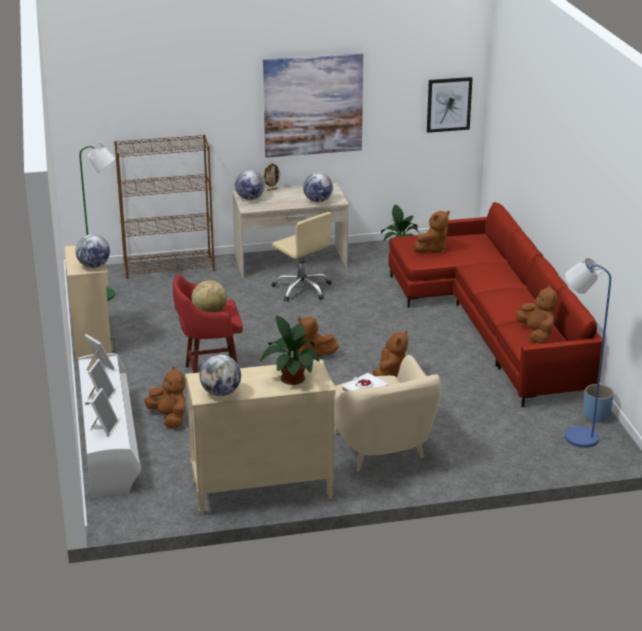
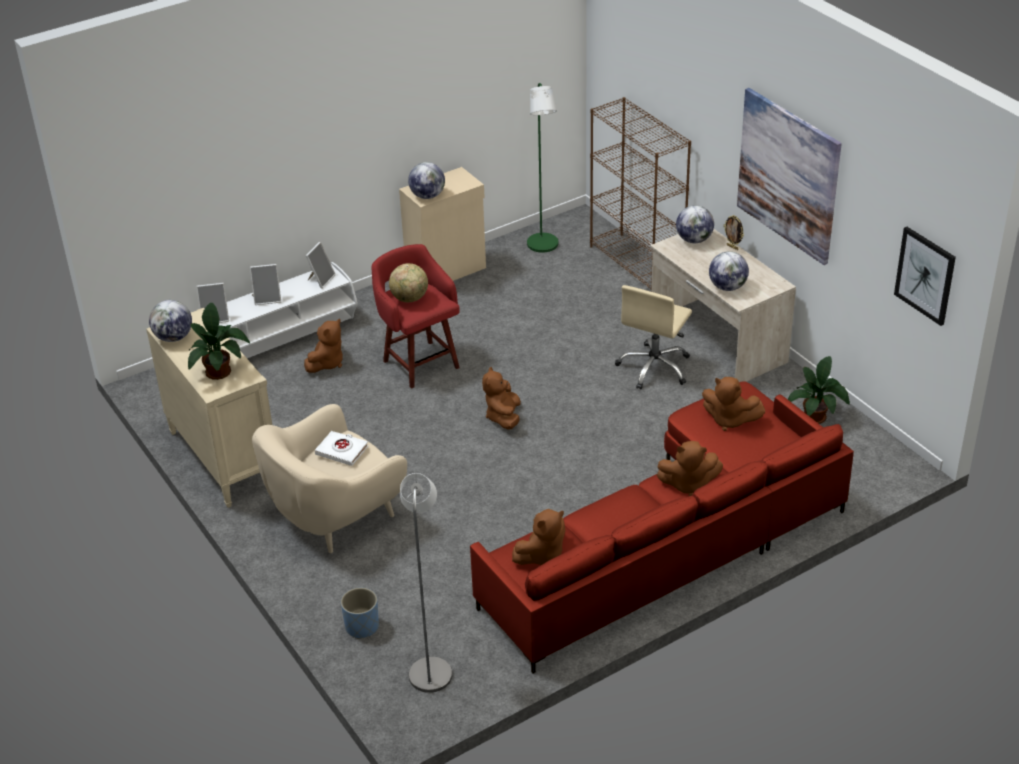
camera: 70 degrees right, 10 degrees up
brown plush toy [373,330,408,378] -> brown plush toy moved to [657,441,723,496]
blue floor lamp [565,258,611,448] -> grey floor lamp [400,473,452,693]
blue planter [583,384,614,422] -> blue planter moved to [341,588,379,639]

